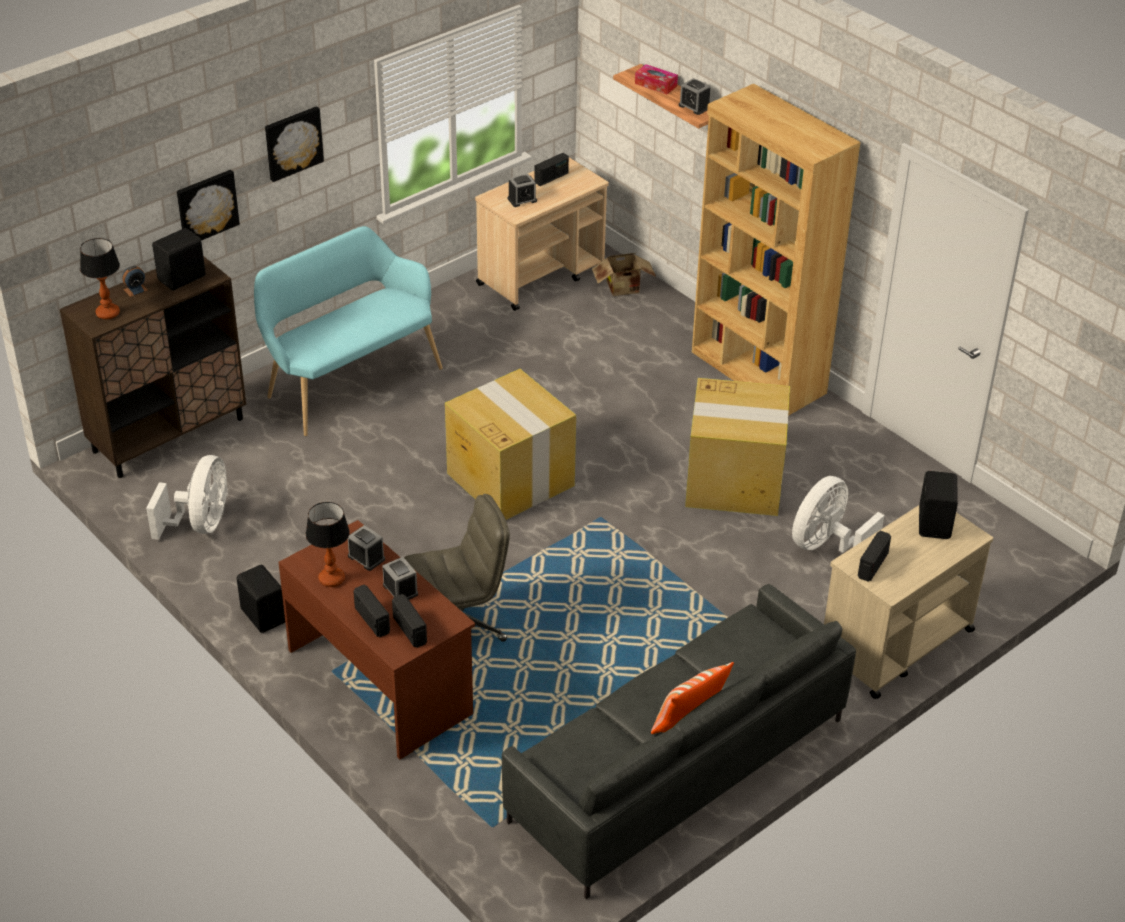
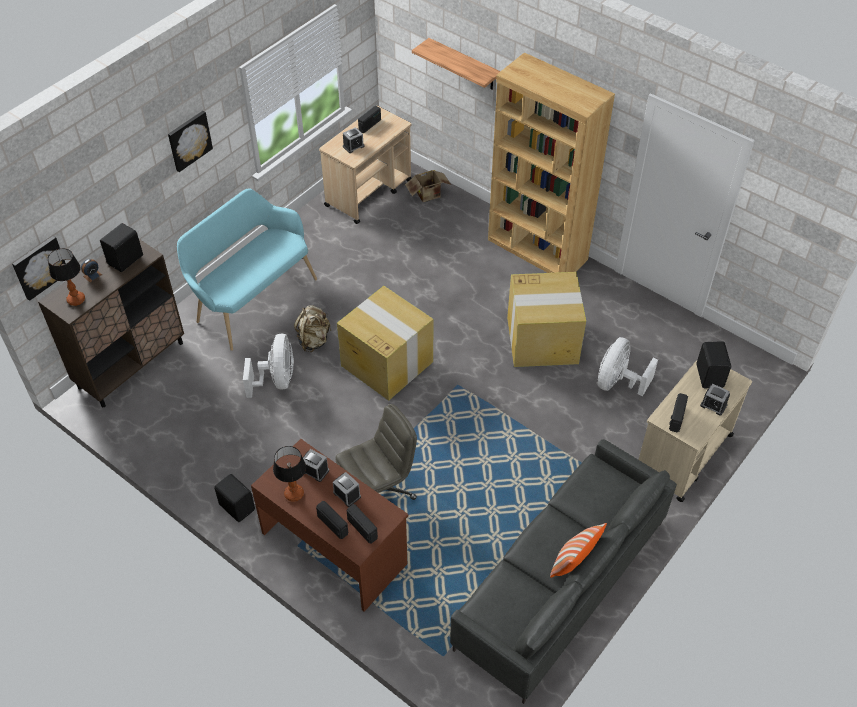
camera: 10 degrees left, 10 degrees up
white fan [146,455,228,540] -> white fan moved to [243,334,294,398]
picture [177,170,240,241] -> picture moved to [12,236,66,301]
tissue box [635,64,678,94] -> none
alarm clock [679,78,711,115] -> alarm clock moved to [700,384,730,416]
none -> beige backpack [294,305,331,352]

